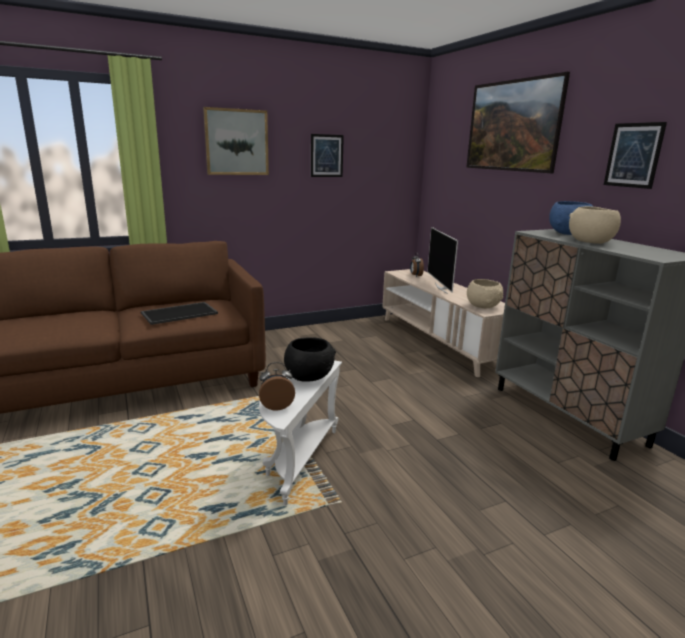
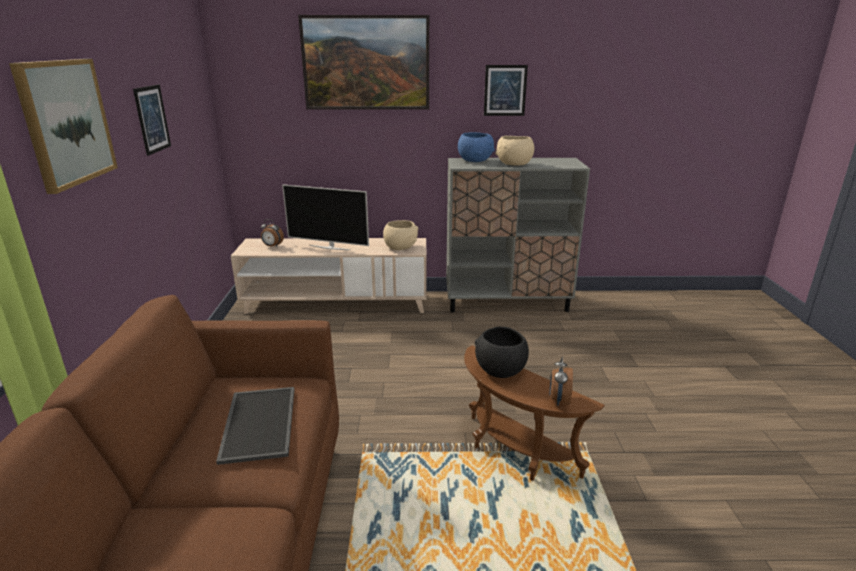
camera: 65 degrees left, 5 degrees up
white side table [259,361,342,506] -> brown side table [464,345,605,481]

